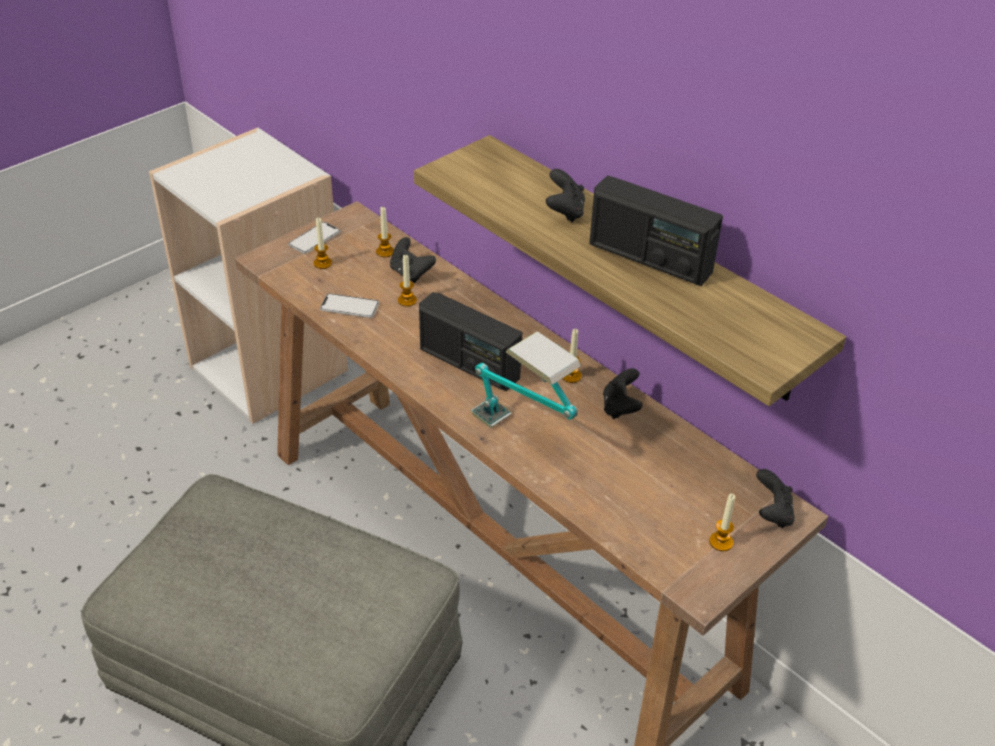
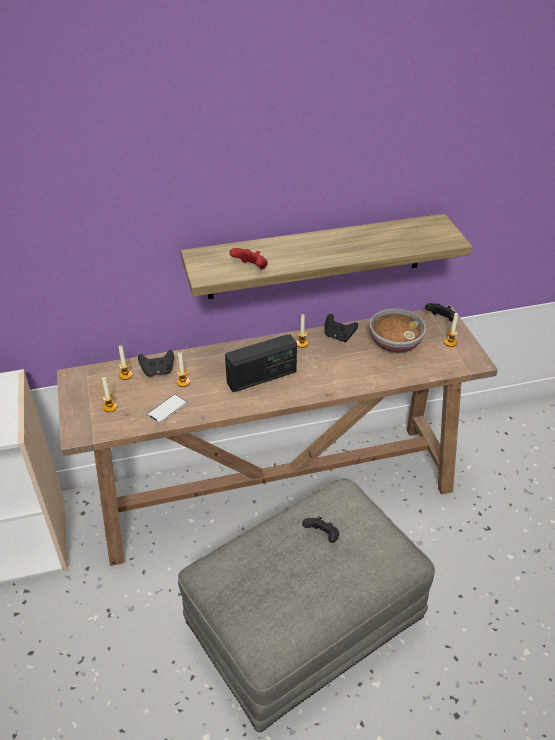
camera: 60 degrees left, 0 degrees up
phone [288,222,340,254] -> none
table lamp [471,331,581,428] -> none
black game controller [546,169,585,223] -> black game controller moved to [302,516,339,543]
radio [589,175,723,286] -> none
none -> red game controller [229,248,268,269]
none -> bowl [369,308,426,353]

